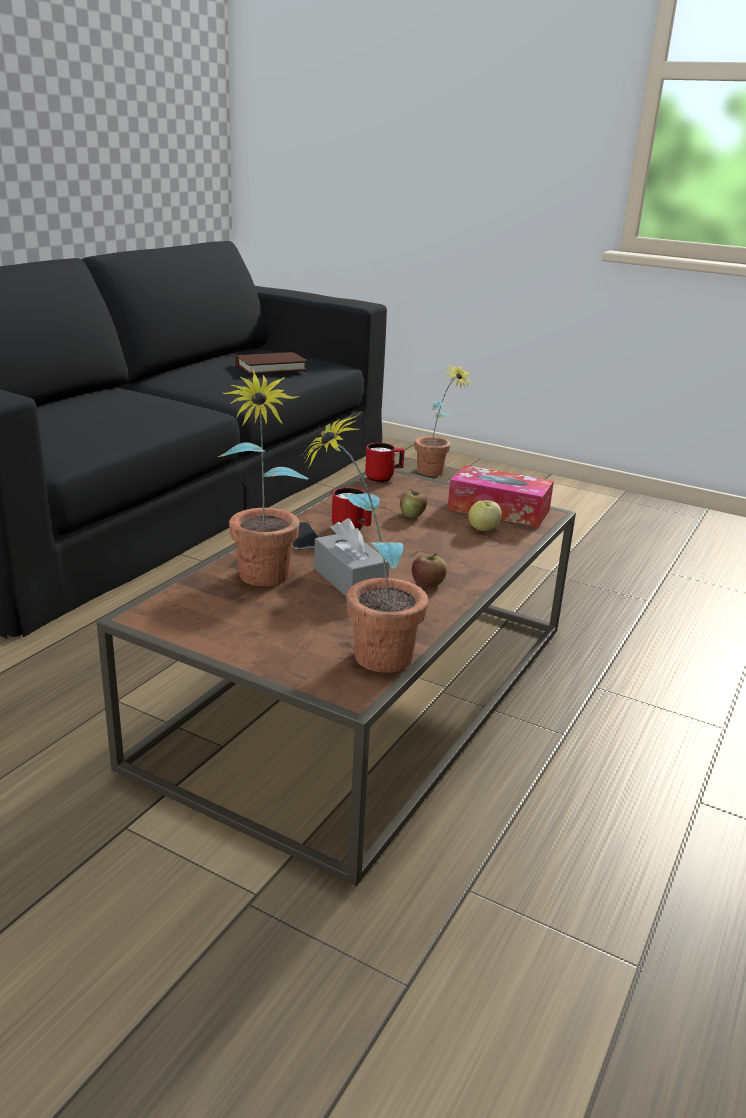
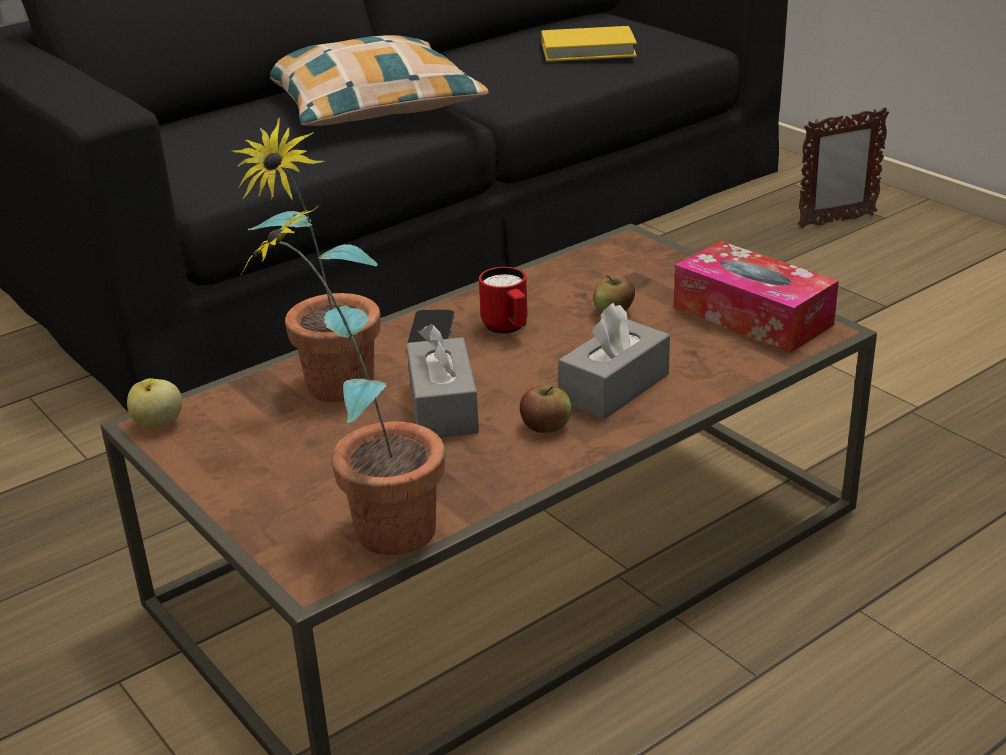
camera: 25 degrees right, 5 degrees up
brown book [236,352,307,375] -> yellow book [541,26,637,62]
red mug [365,443,405,482] -> none
potted plant [414,363,472,476] -> picture frame [798,107,889,228]
apple [468,500,501,531] -> apple moved to [127,378,182,428]
none -> pillow [270,35,489,126]
none -> grey tissue box [558,303,670,420]

